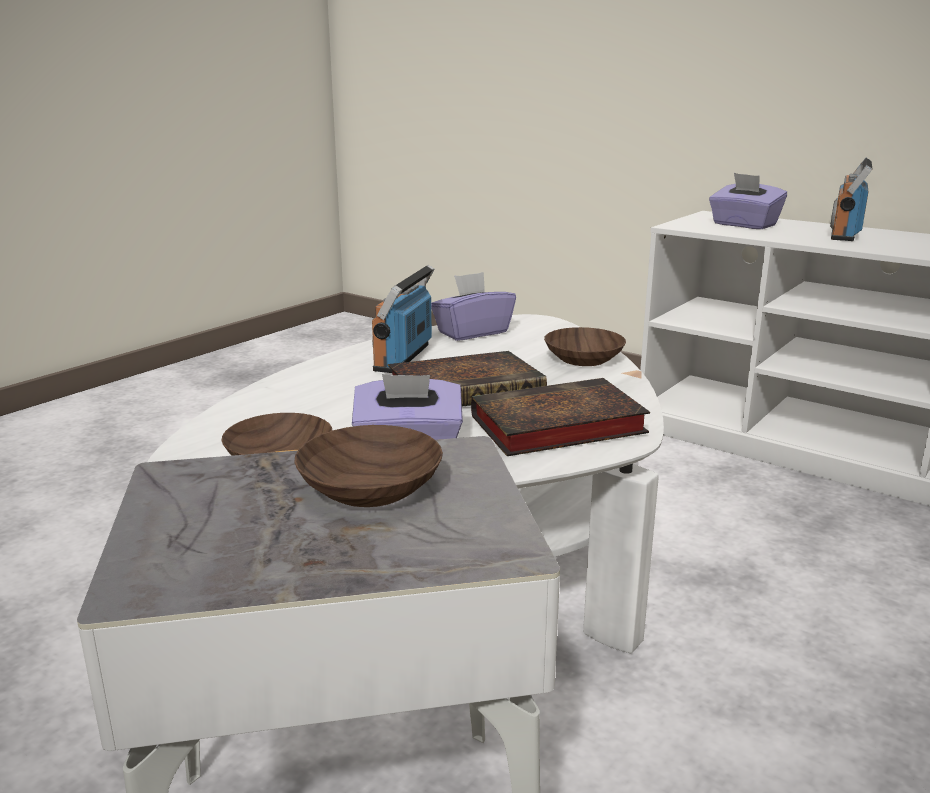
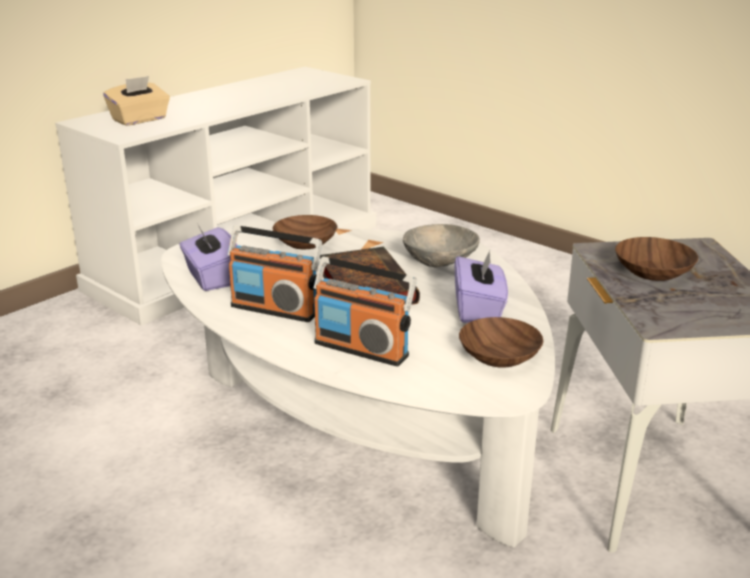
camera: 85 degrees left, 5 degrees up
book [471,378,650,456] -> grey bowl [403,224,480,268]
purple tissue box [709,173,787,229] -> beige tissue box [103,76,170,126]
radio [830,158,872,241] -> radio moved to [314,256,417,366]

